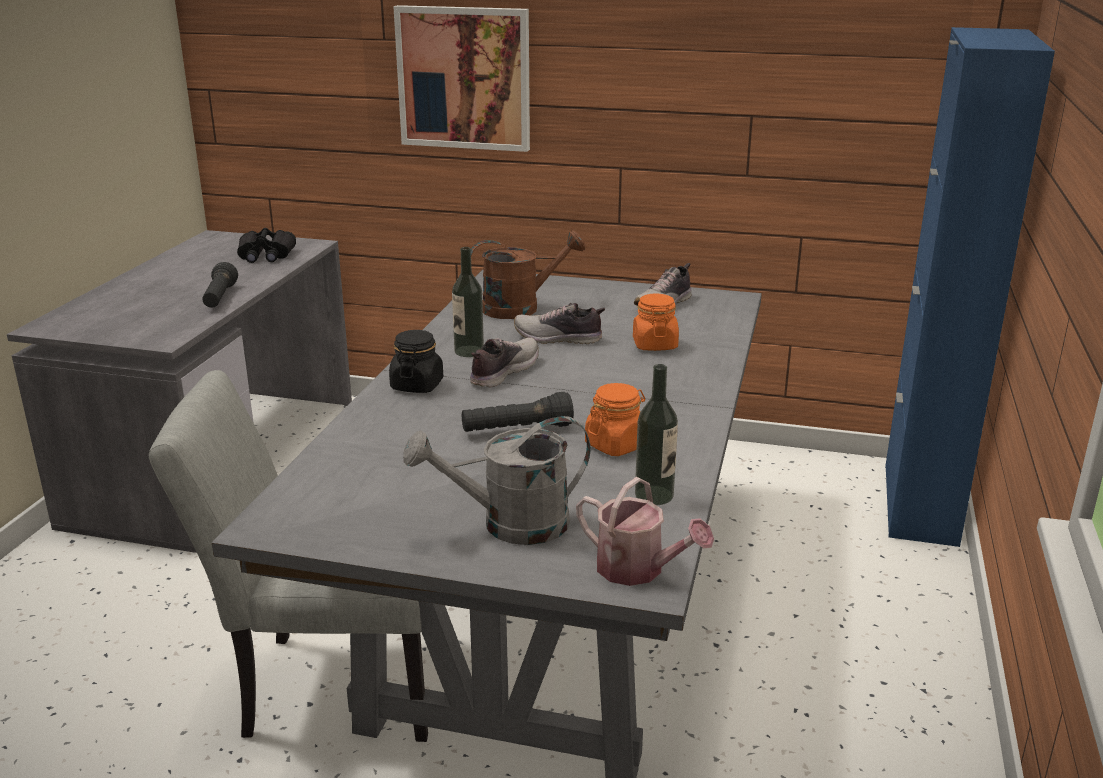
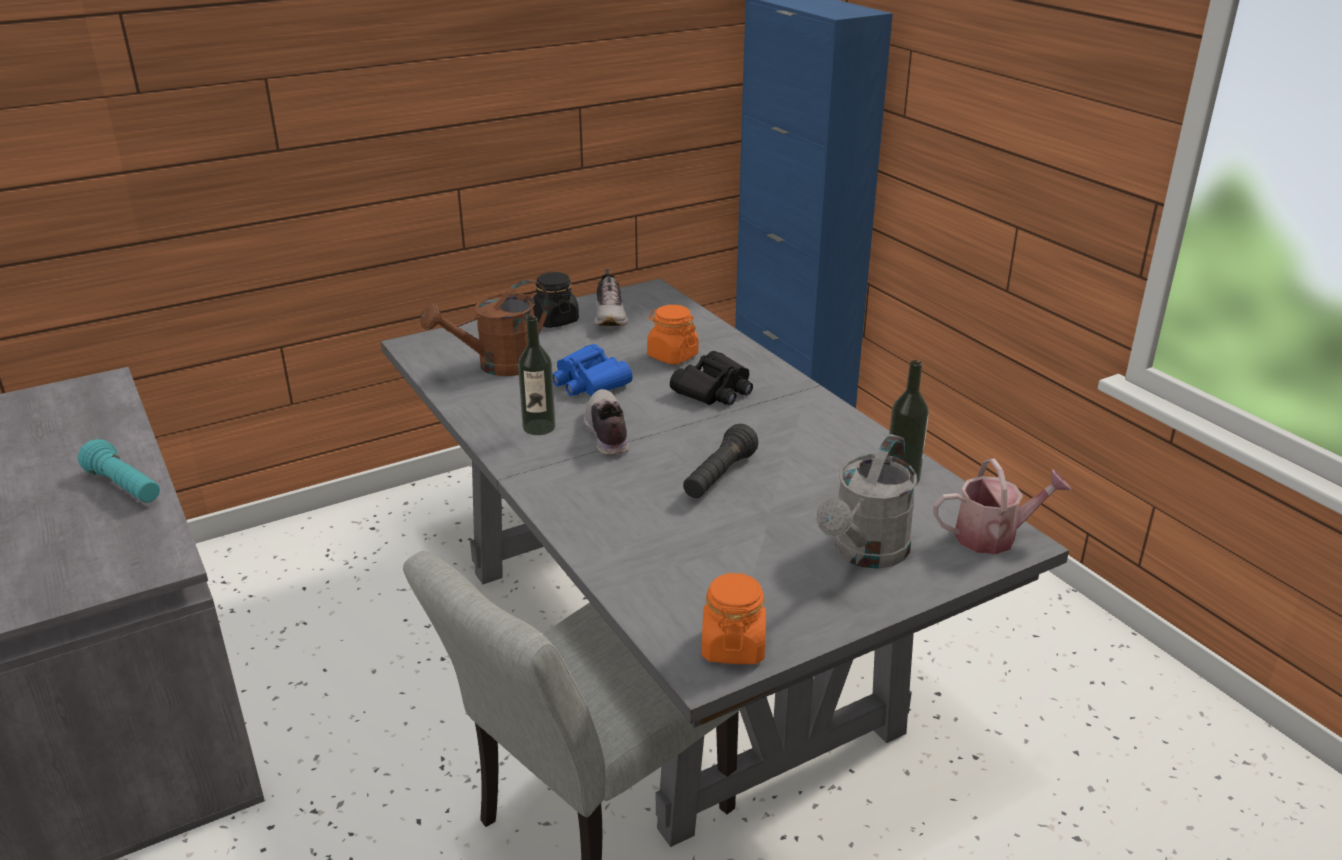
camera: 45 degrees left, 5 degrees up
black flashlight [202,262,238,308] -> turquoise flashlight [78,439,160,503]
black binoculars [237,228,296,263] -> black binoculars moved to [670,351,753,406]
black jar [389,330,443,393] -> black jar moved to [533,272,579,328]
picture [393,5,530,152] -> none
brown watering can [471,230,586,319] -> brown watering can turned 150 degrees counterclockwise [420,280,549,376]
shoe [514,303,605,344] -> blue binoculars [553,344,633,396]
orange jar [585,383,645,456] -> orange jar moved to [702,572,766,664]

